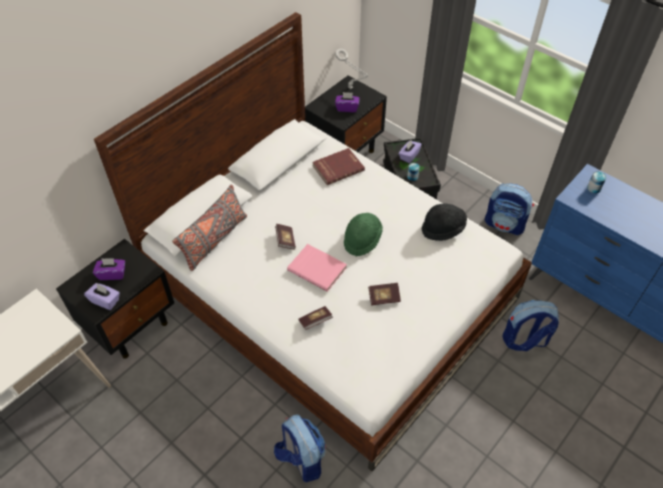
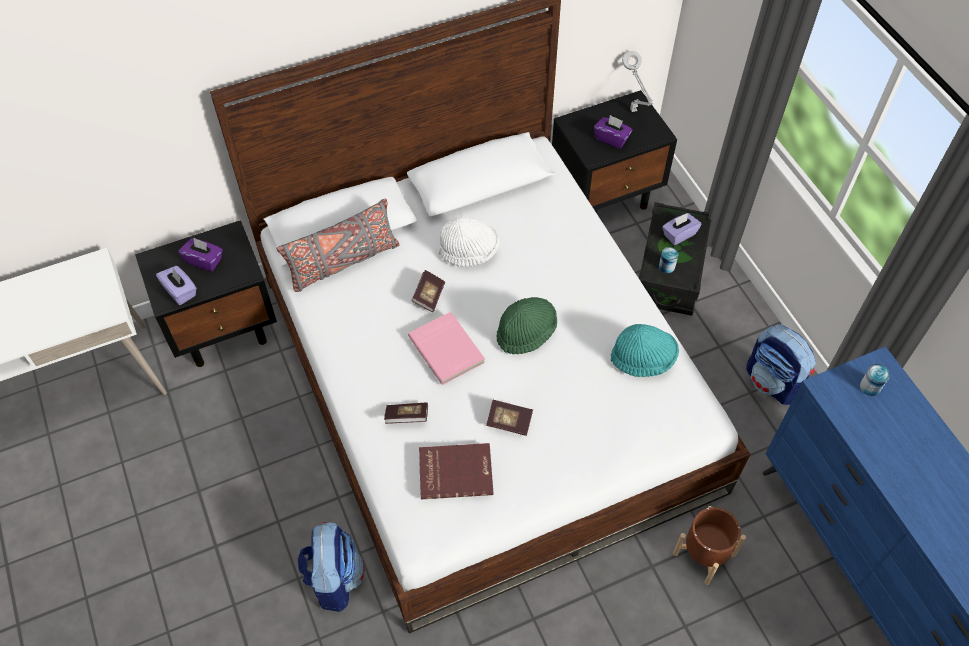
camera: 25 degrees right, 5 degrees up
red book [312,148,365,185] -> red book moved to [419,443,493,499]
black hat [422,204,467,241] -> turquoise hat [611,324,679,377]
backpack [502,300,559,351] -> brown planter [673,506,746,585]
none -> white hat [439,217,500,267]

